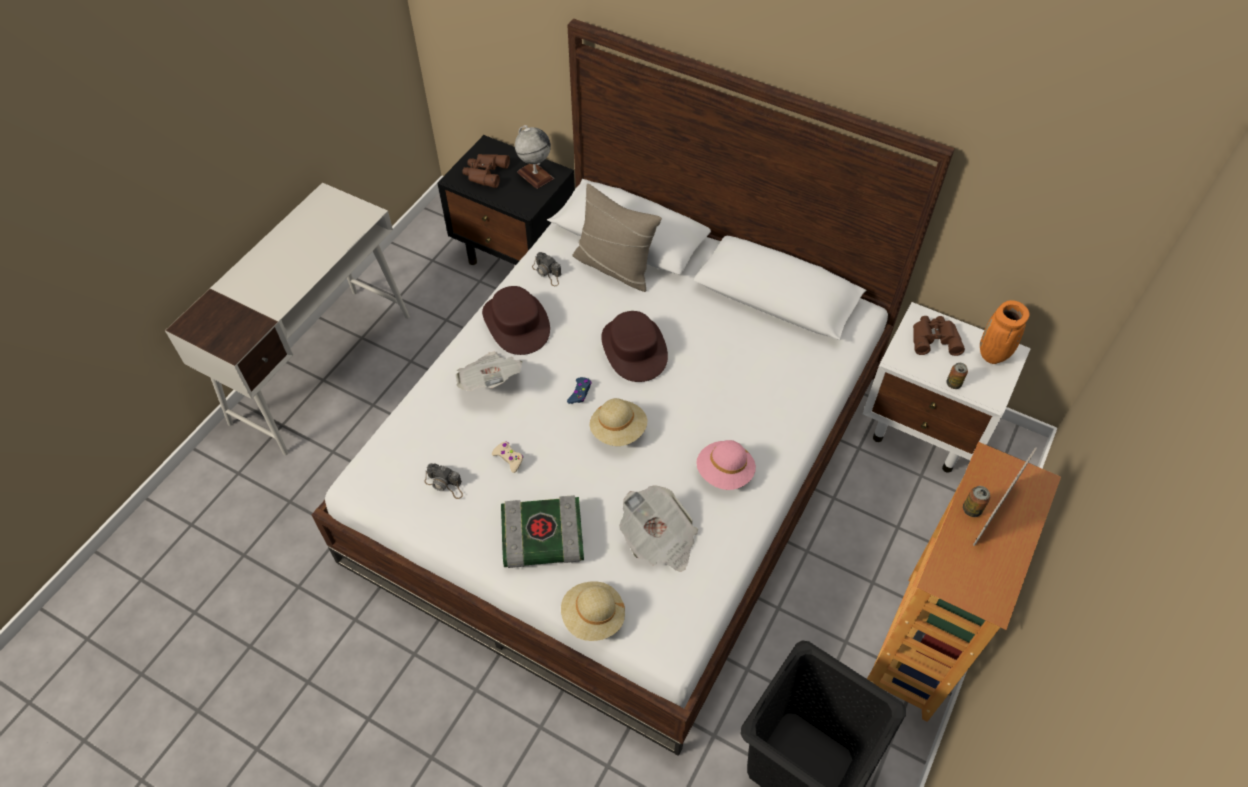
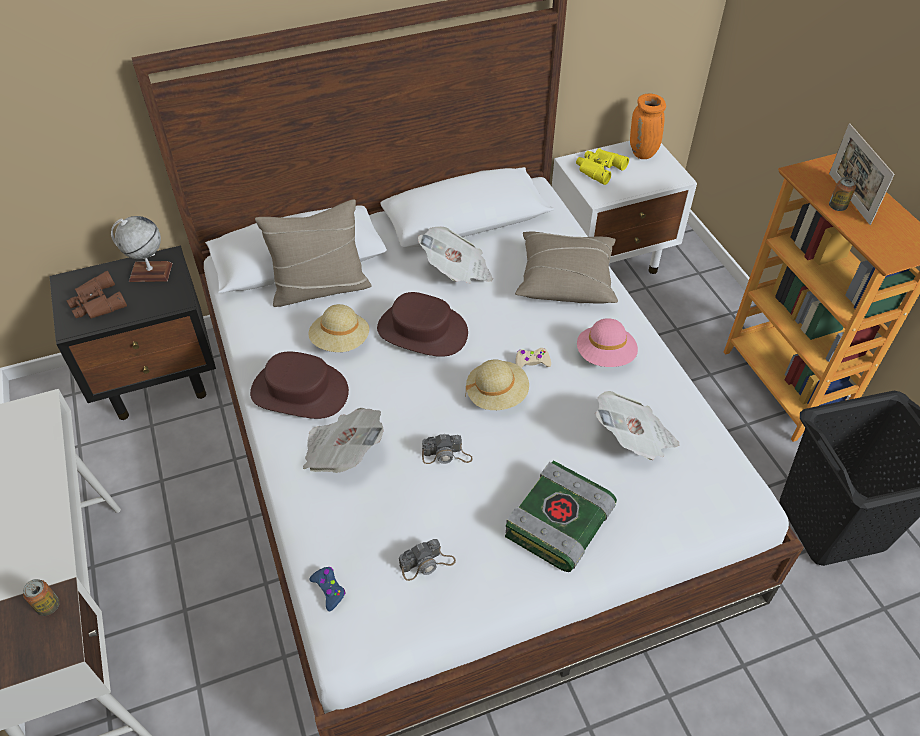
camera: 50 degrees left, 5 degrees down
beige game controller [492,441,523,473] -> beige game controller moved to [516,348,551,368]
camera [532,252,562,286] -> camera moved to [422,434,473,464]
beige hat [561,581,625,641] -> beige hat moved to [308,304,369,352]
blue game controller [567,377,591,404] -> blue game controller moved to [309,567,345,611]
brown binoculars [913,316,965,356] -> yellow binoculars [576,148,629,185]
can [946,363,968,389] -> can moved to [23,579,60,616]
none -> newspaper [418,227,493,284]
none -> beige pillow [515,231,618,304]

